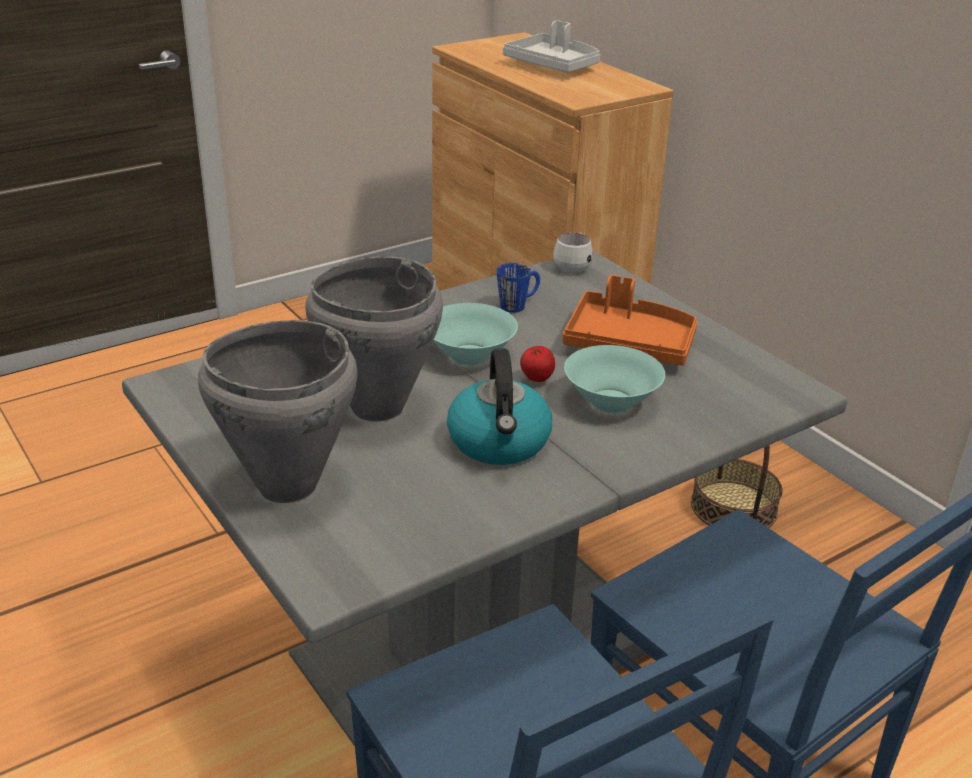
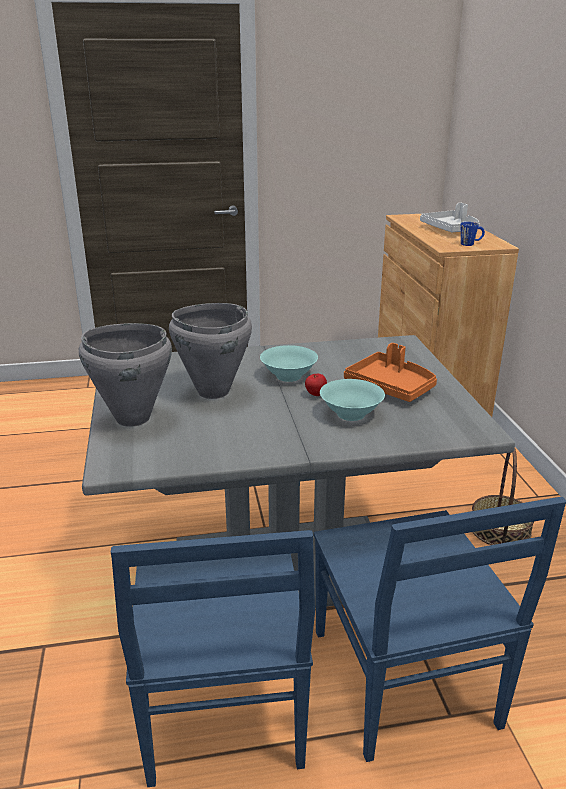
camera: 25 degrees right, 5 degrees down
kettle [447,348,552,465] -> none
blue mug [497,263,540,313] -> blue mug moved to [461,222,485,246]
white mug [553,233,593,272] -> none

